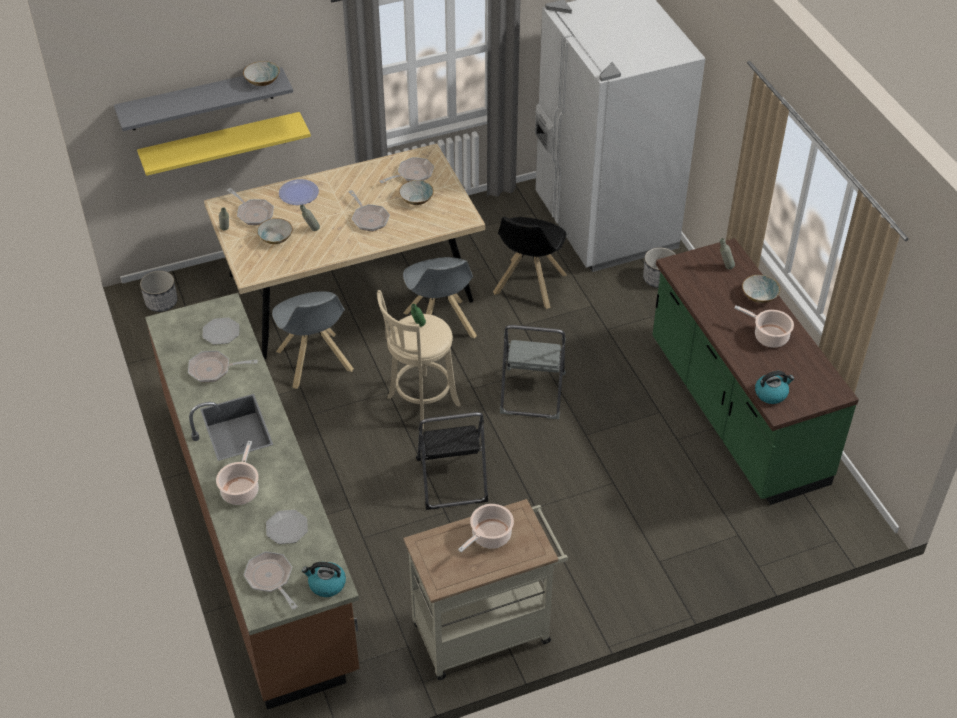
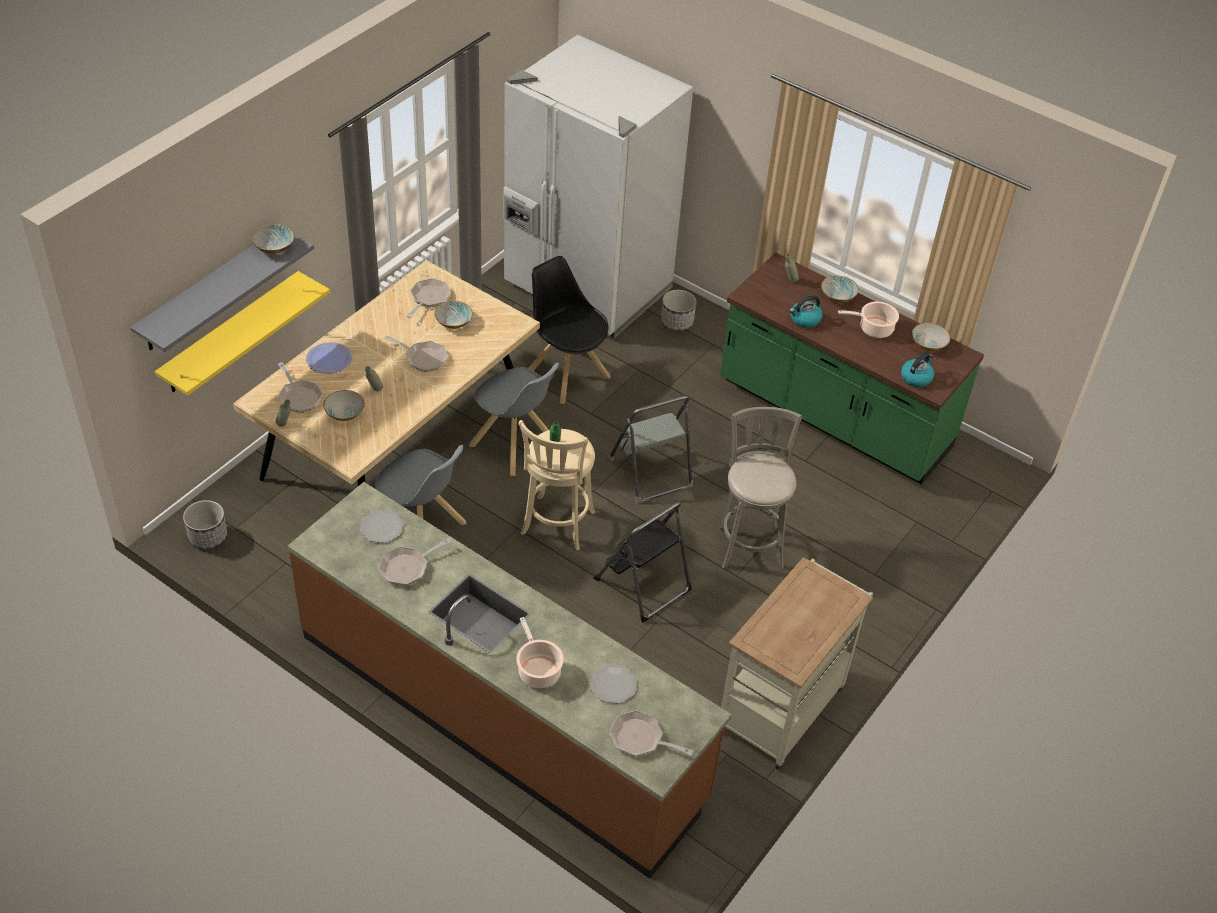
camera: 35 degrees left, 0 degrees up
frying pan [227,188,274,225] -> frying pan turned 45 degrees clockwise [278,362,323,413]
kettle [302,562,346,597] -> kettle moved to [790,295,823,328]
cooking pot [458,504,514,552] -> none
black chair [493,217,567,309] -> black chair turned 150 degrees clockwise [529,256,610,404]
none -> grey stool [717,407,802,569]
none -> bowl [912,323,951,351]

